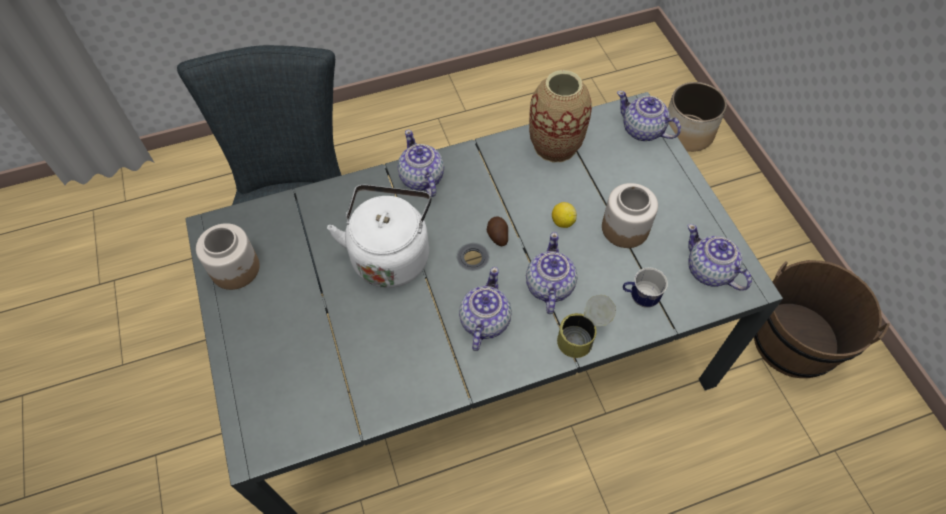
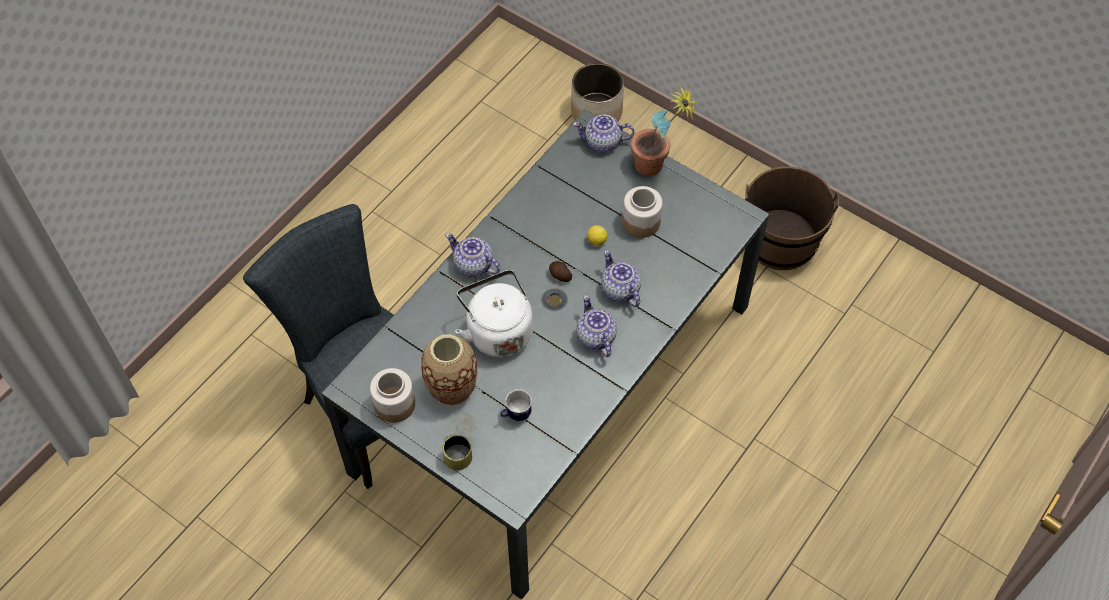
camera: 35 degrees left, 0 degrees up
vase [529,70,592,162] -> vase moved to [421,335,477,406]
can [557,295,616,358] -> can moved to [442,413,476,470]
mug [623,268,668,308] -> mug moved to [500,389,532,422]
teapot [687,224,752,291] -> none
none -> potted plant [631,85,698,176]

